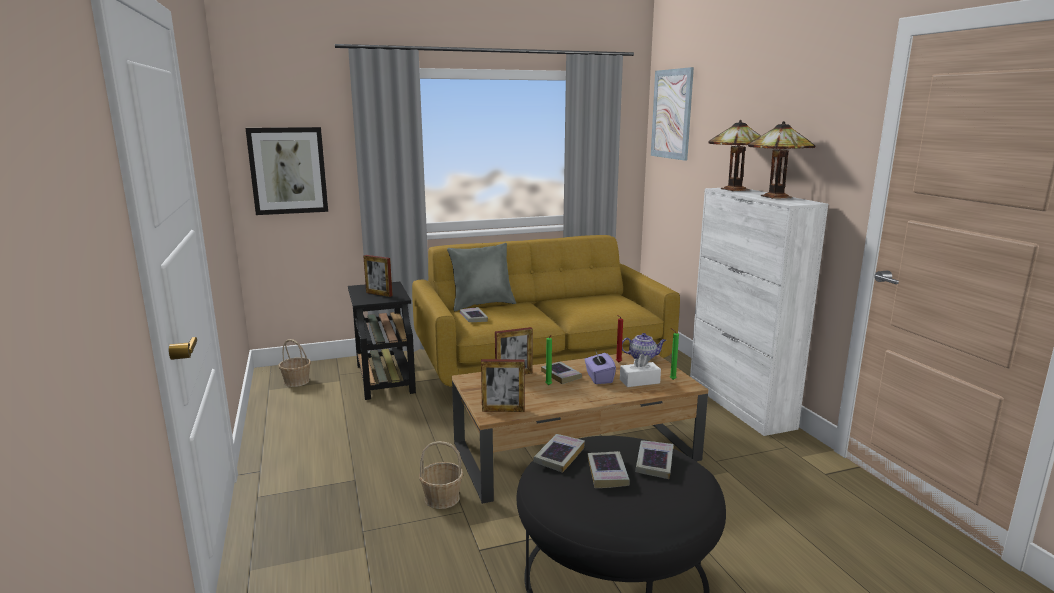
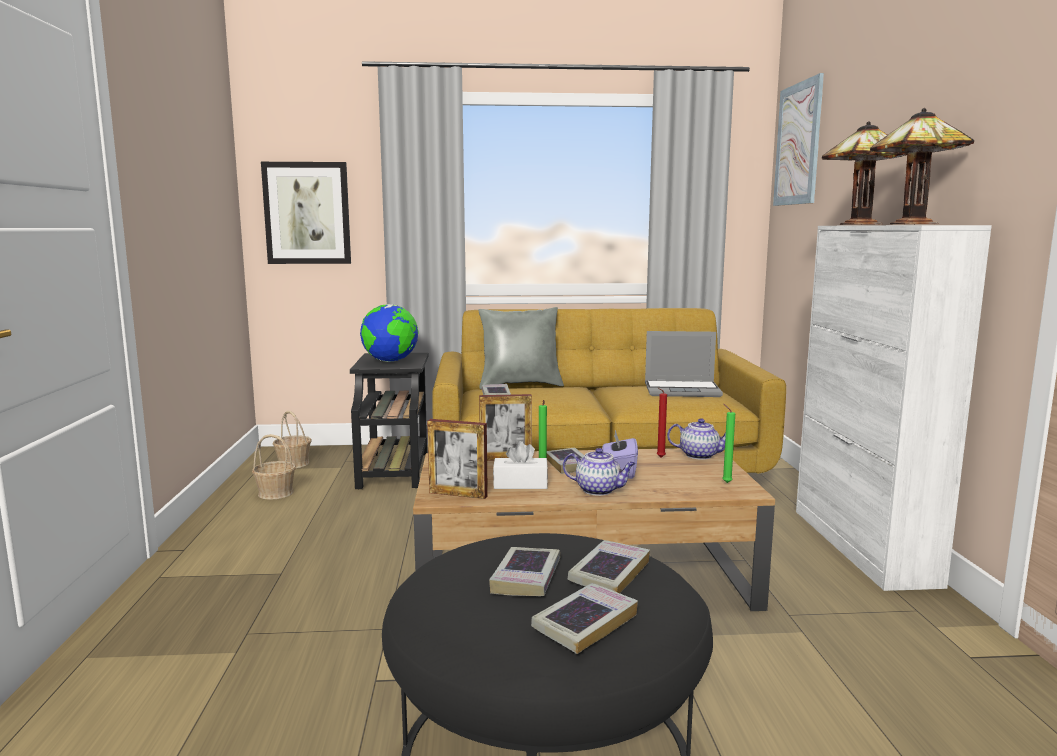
camera: 15 degrees right, 5 degrees down
picture frame [364,255,393,297] -> globe [360,304,419,362]
basket [419,441,463,509] -> basket moved to [252,434,296,500]
book [533,434,585,473] -> book moved to [531,583,638,654]
white tissue box [620,354,661,387] -> white tissue box moved to [493,441,548,489]
none -> teapot [563,448,636,496]
none -> laptop [645,331,723,397]

